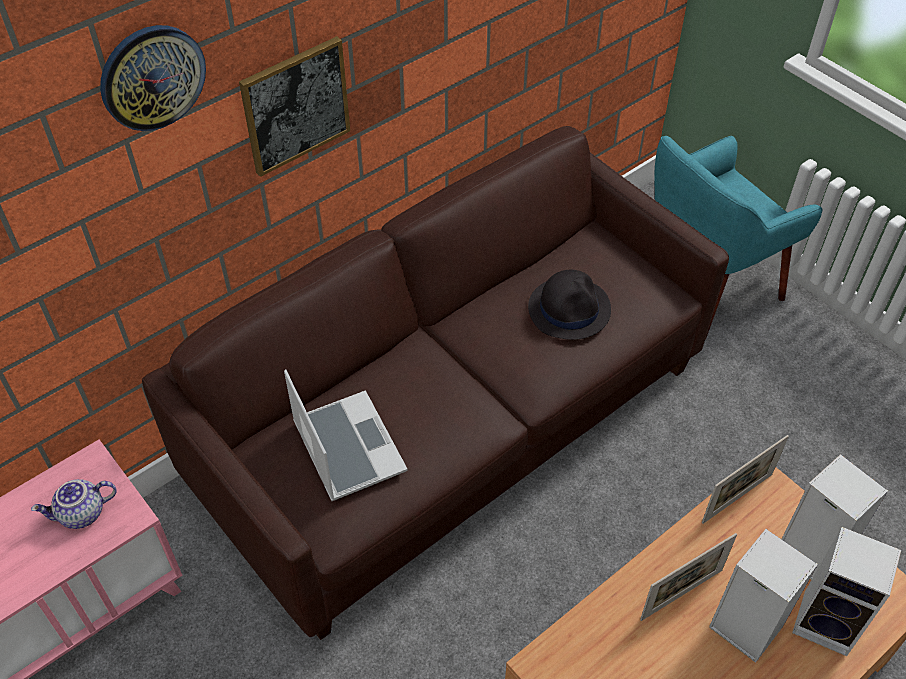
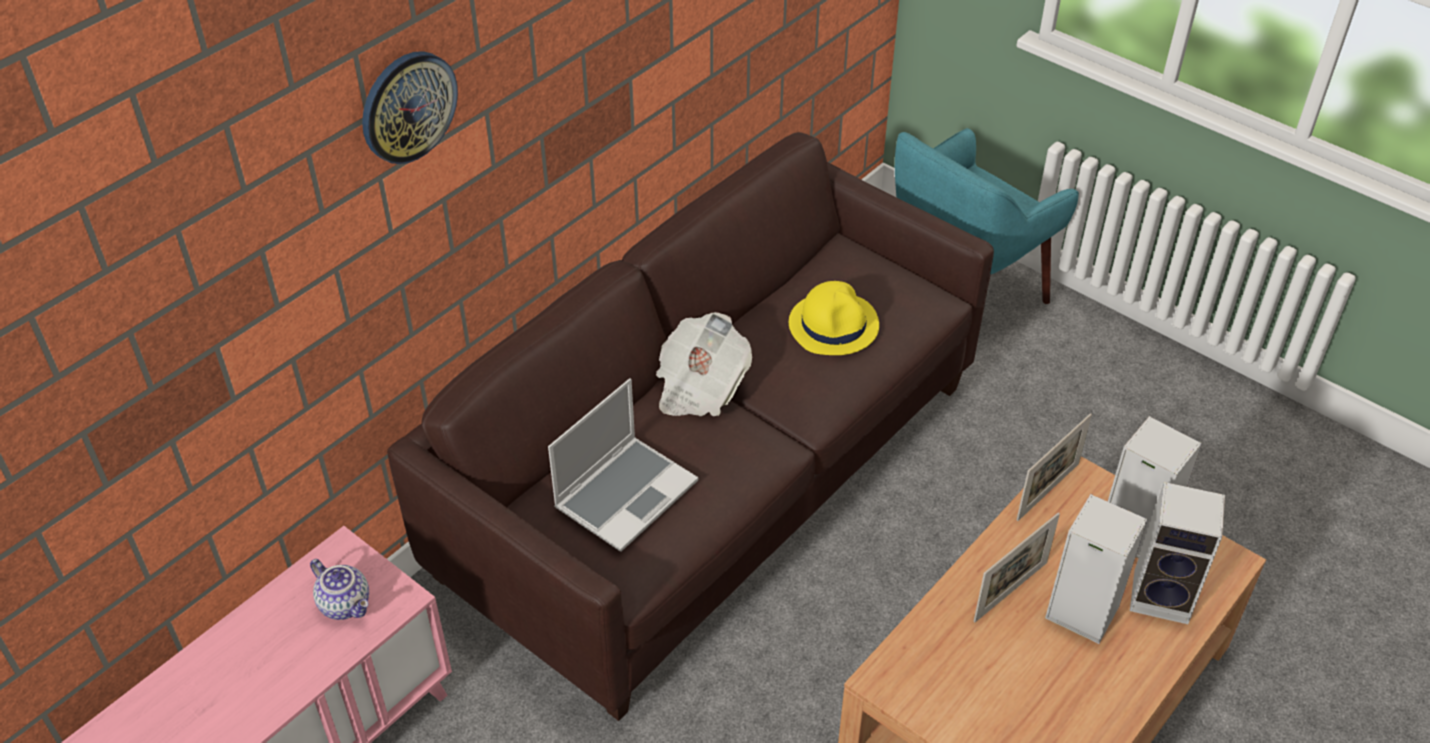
camera: 10 degrees left, 5 degrees down
teapot [31,479,117,529] -> teapot turned 105 degrees counterclockwise [310,559,369,620]
picture [239,36,350,177] -> none
laptop [284,370,408,501] -> laptop turned 75 degrees clockwise [548,378,698,552]
black hat [528,270,611,340] -> yellow hat [789,281,879,355]
none -> newspaper [656,312,752,417]

